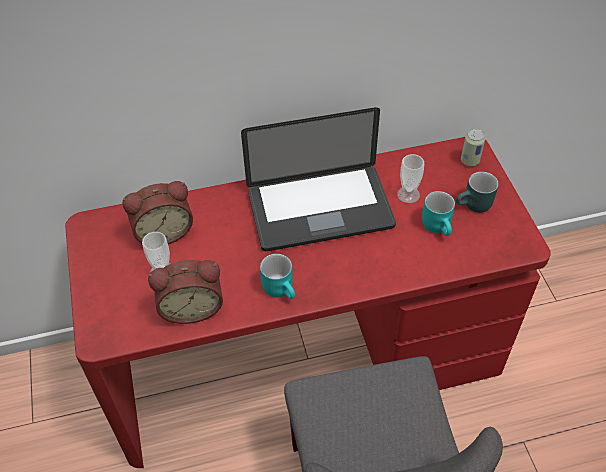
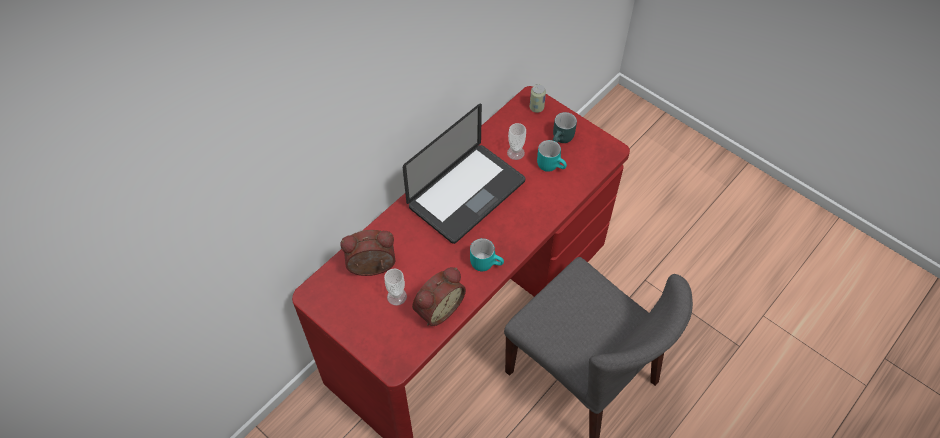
camera: 35 degrees left, 5 degrees up
alarm clock [122,181,193,244] -> alarm clock turned 135 degrees counterclockwise [340,230,395,276]

